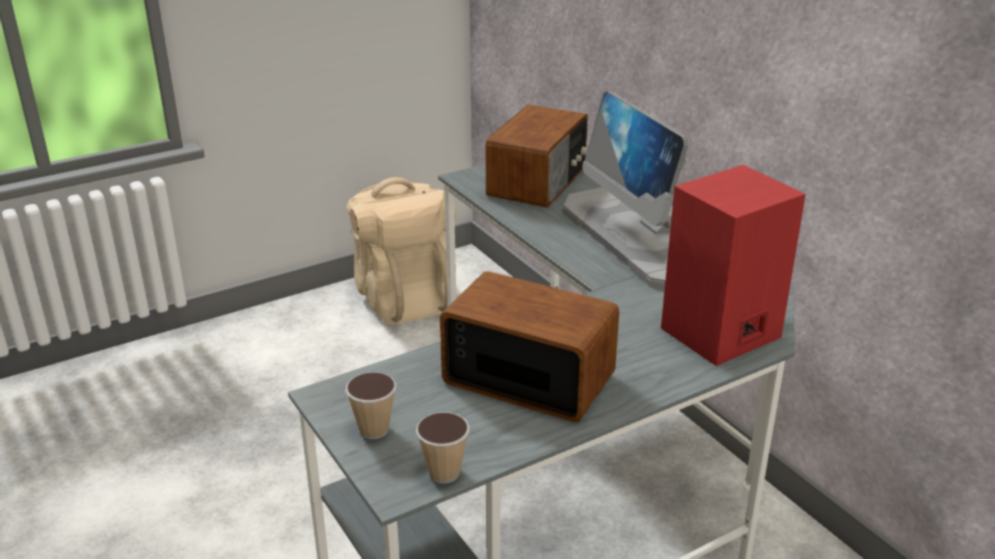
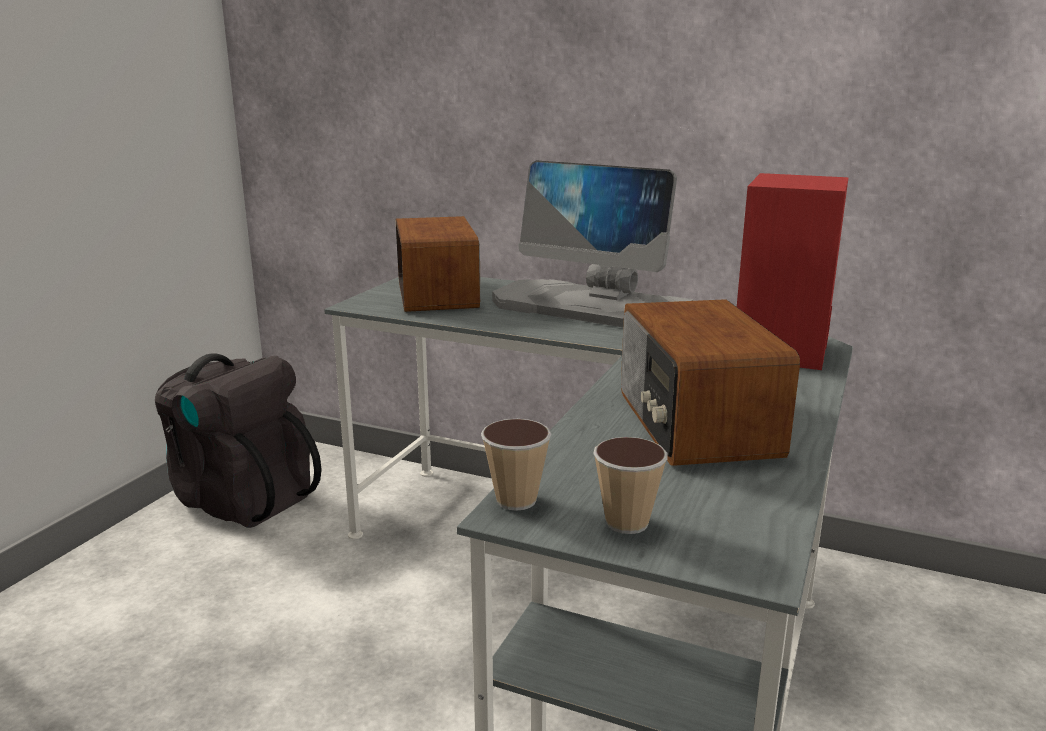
camera: 35 degrees left, 10 degrees down
beige backpack [347,177,456,325] -> black backpack [155,353,322,528]
cup [416,412,470,483] -> cup moved to [481,419,551,511]
radio [440,271,619,422] -> radio turned 90 degrees counterclockwise [621,299,800,466]

